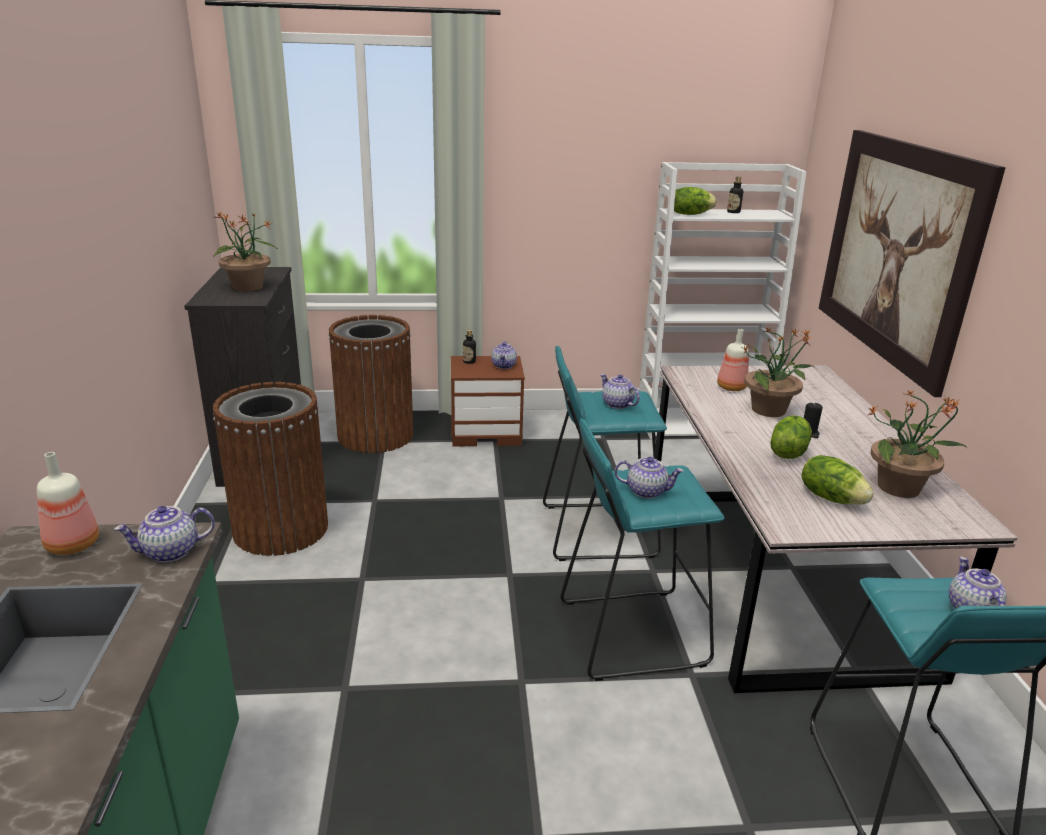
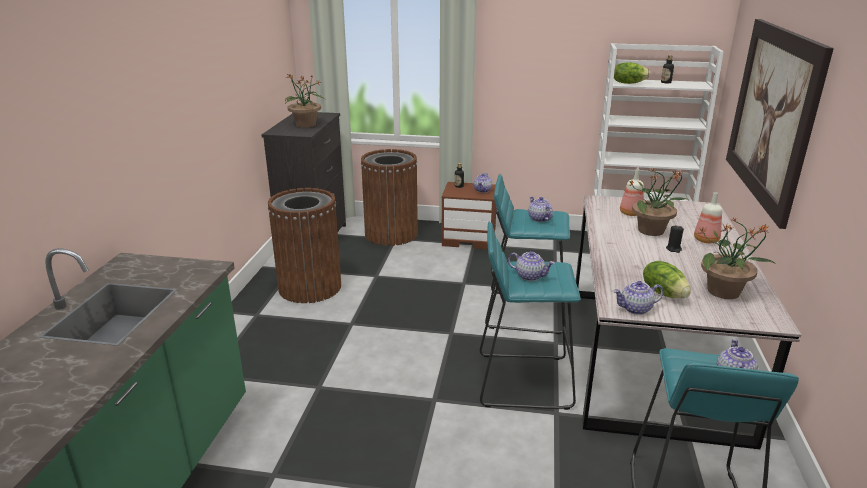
camera: 15 degrees right, 0 degrees up
bottle [37,452,99,555] -> bottle moved to [694,192,722,243]
teapot [114,506,215,563] -> teapot moved to [614,281,664,315]
lettuce [770,415,812,459] -> none

